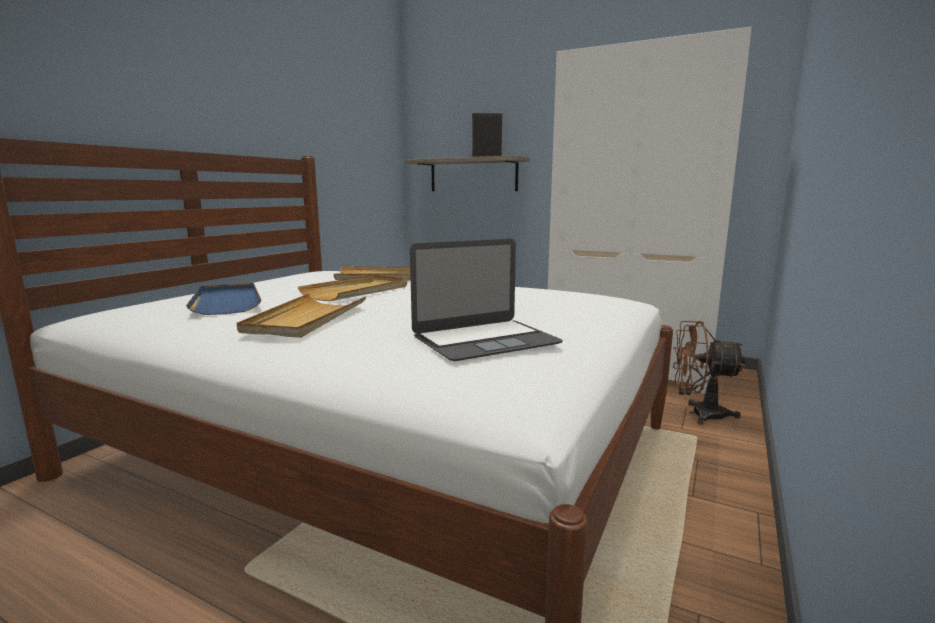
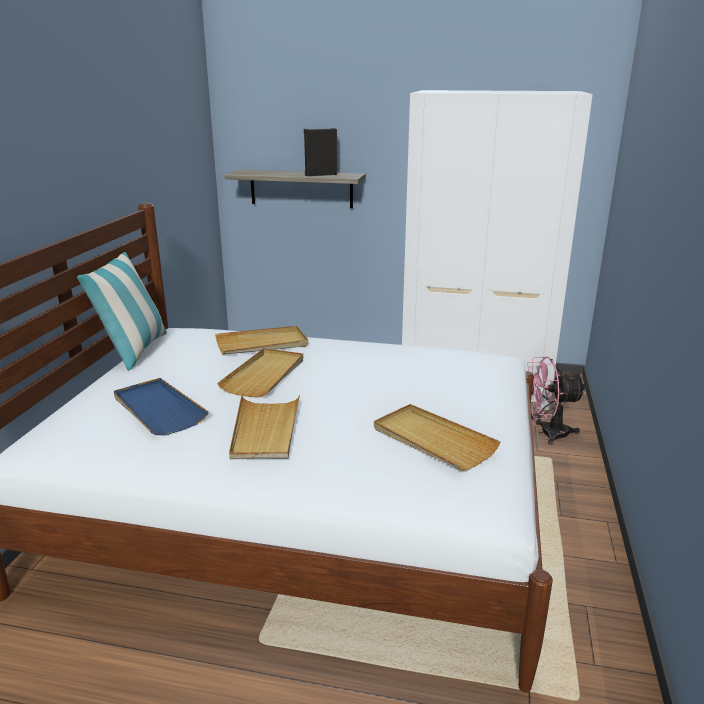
camera: 15 degrees left, 10 degrees up
laptop [410,239,563,361] -> beige tray [374,404,501,471]
brown fan [673,321,746,425] -> pink fan [527,357,586,445]
none -> pillow [77,252,167,370]

